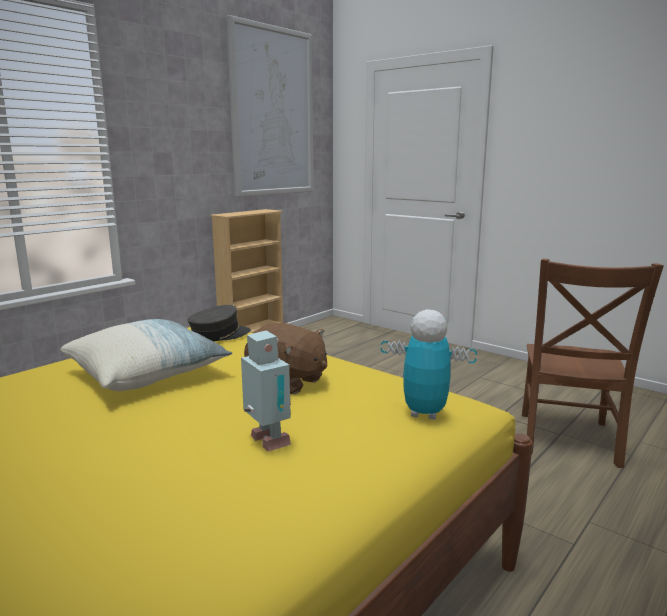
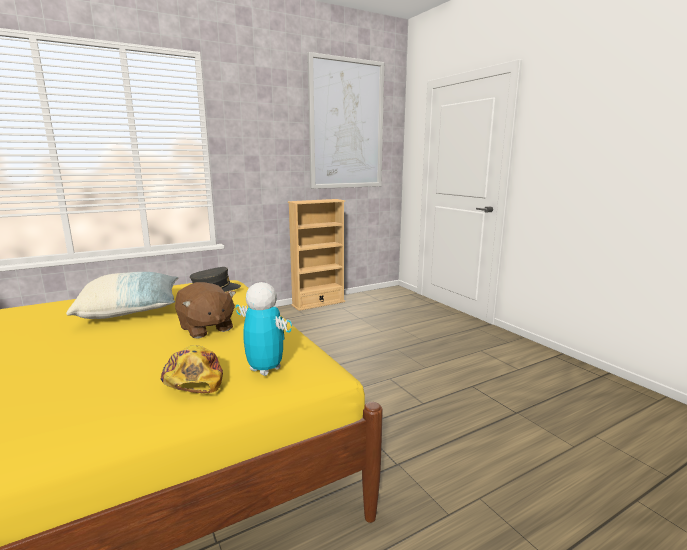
camera: 20 degrees right, 0 degrees up
toy robot [241,330,291,452] -> none
brown chair [522,258,664,468] -> none
none -> cap [161,345,223,393]

